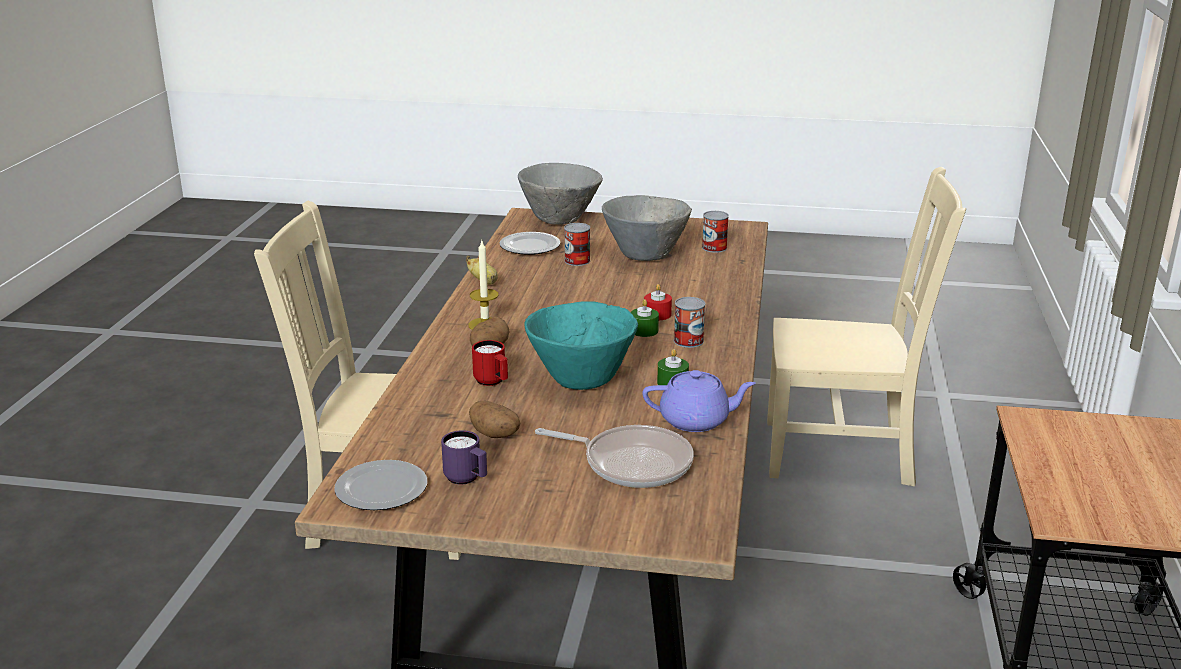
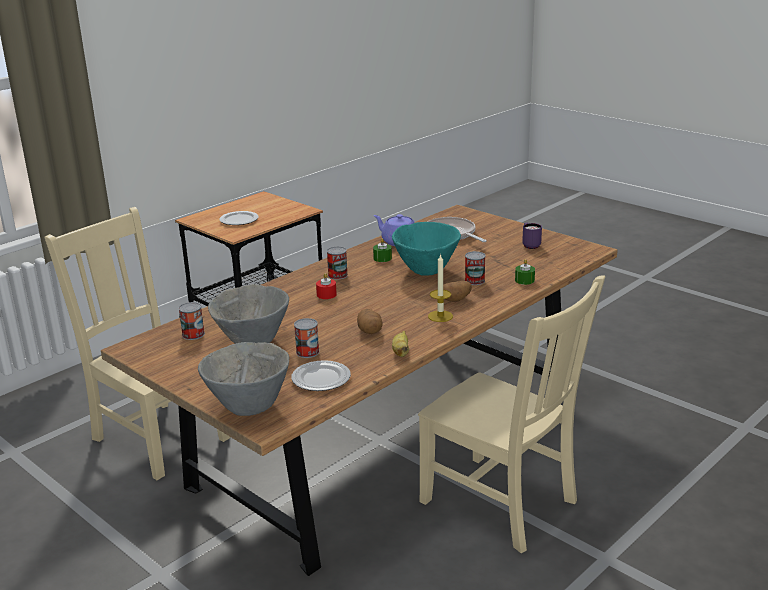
camera: 145 degrees left, 0 degrees up
plate [334,460,427,510] -> plate moved to [219,211,259,225]
potato [469,401,520,438] -> potato moved to [357,309,383,334]
red mug [472,340,508,386] -> can [465,251,486,285]
green candle [630,299,659,337] -> green candle moved to [515,259,535,285]

